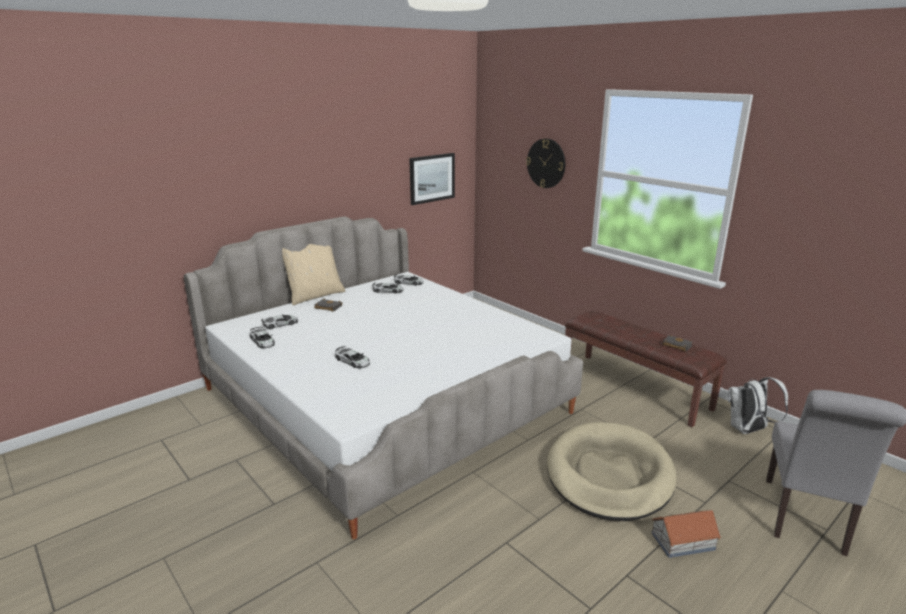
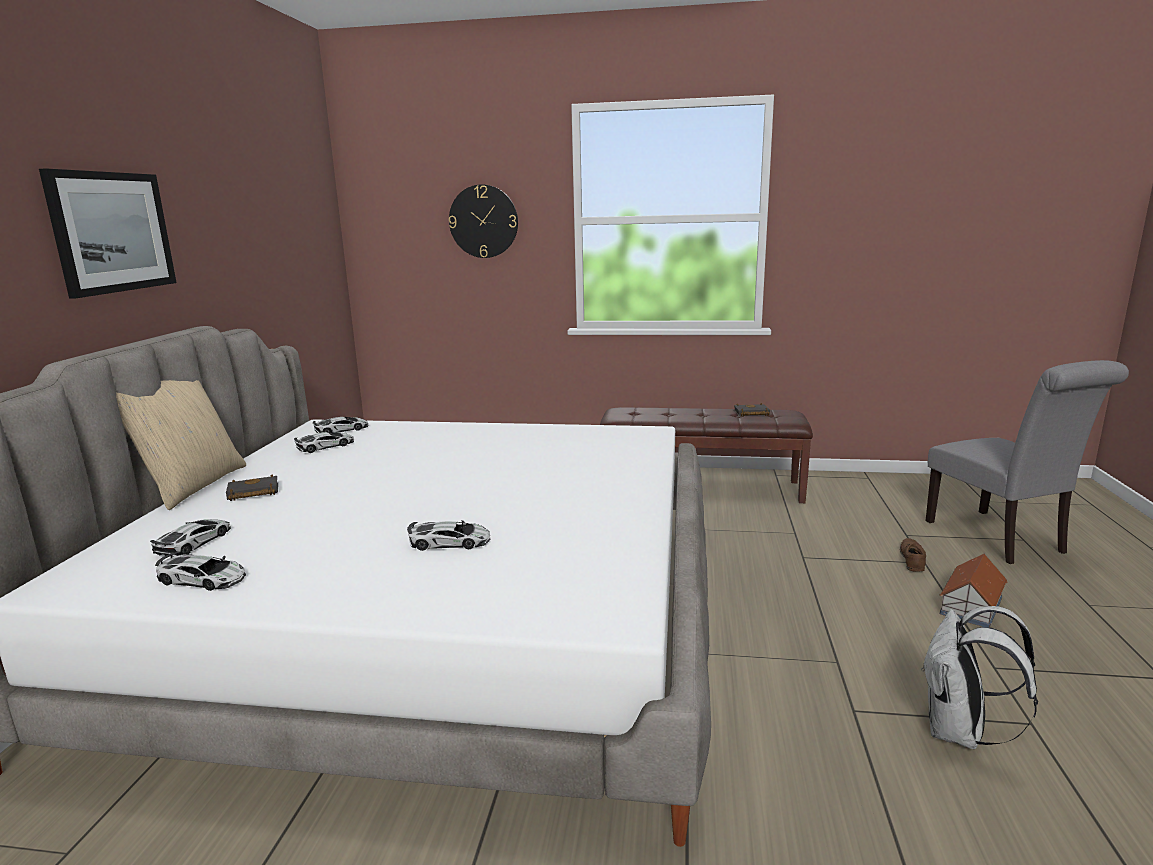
camera: 40 degrees left, 5 degrees down
picture [409,153,455,205] -> picture moved to [39,169,177,298]
beige dog bed [547,422,677,521] -> none
white backpack [728,377,788,434] -> white backpack moved to [921,606,1038,749]
none -> brown shoe [900,538,926,572]

